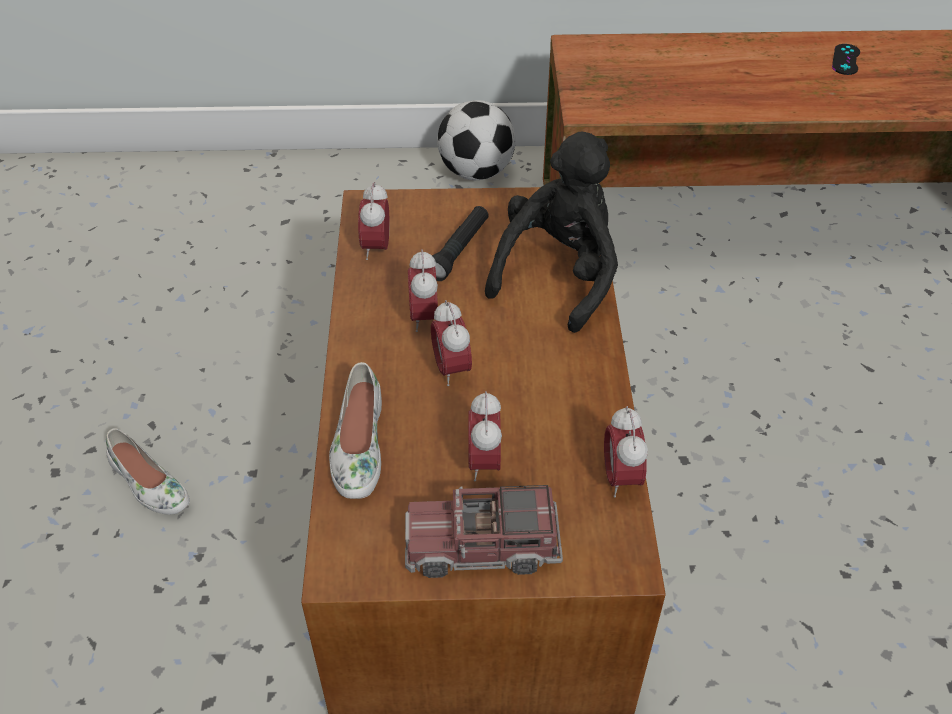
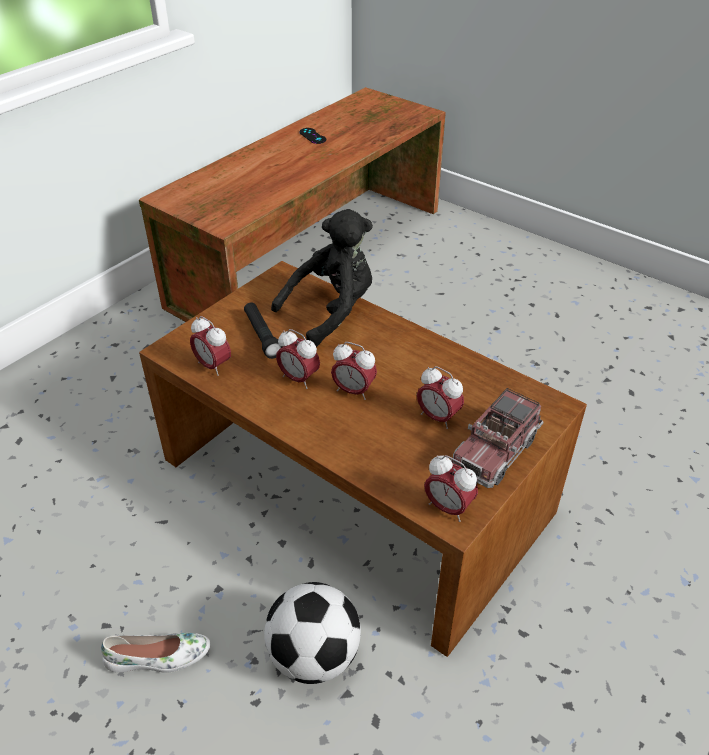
camera: 50 degrees left, 5 degrees down
white shoe [329,362,382,499] -> none
football [437,100,516,180] -> football moved to [264,582,361,684]
black plush toy [485,132,618,333] -> black plush toy turned 75 degrees clockwise [271,209,373,347]
alarm clock [604,406,648,497] -> alarm clock moved to [424,455,478,522]

